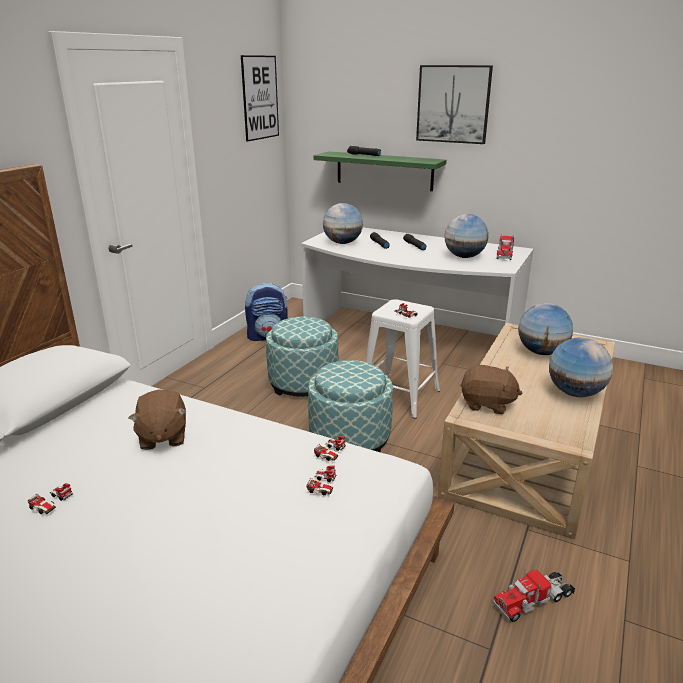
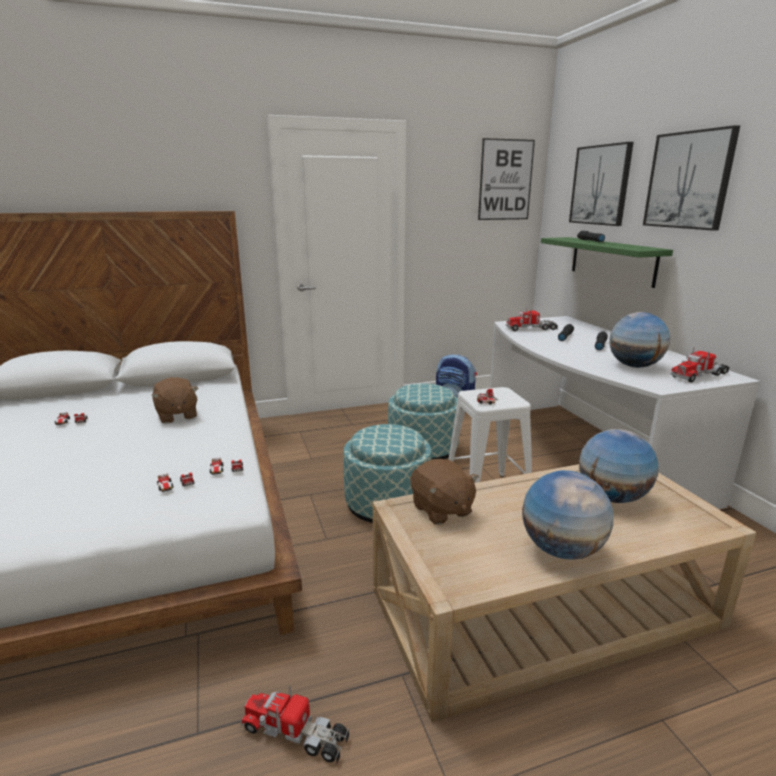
camera: 45 degrees right, 5 degrees down
brown plush toy [129,390,186,450] -> brown plush toy turned 60 degrees counterclockwise [151,377,198,423]
globe [323,203,363,244] -> toy truck [506,307,558,331]
none -> picture [569,142,634,226]

